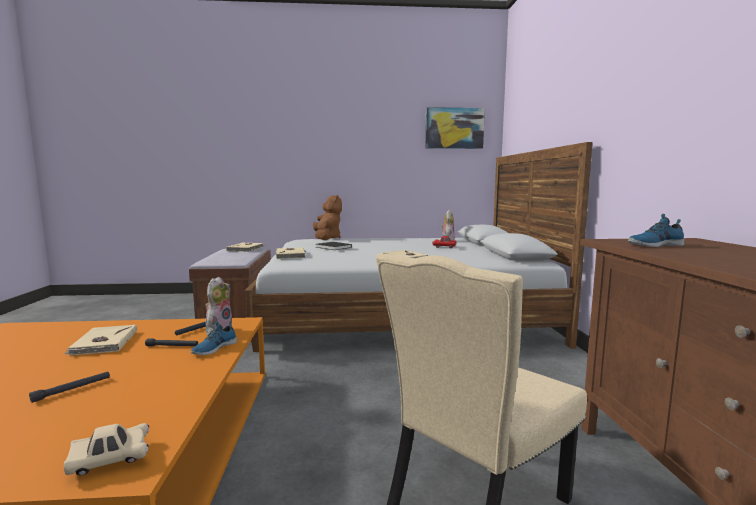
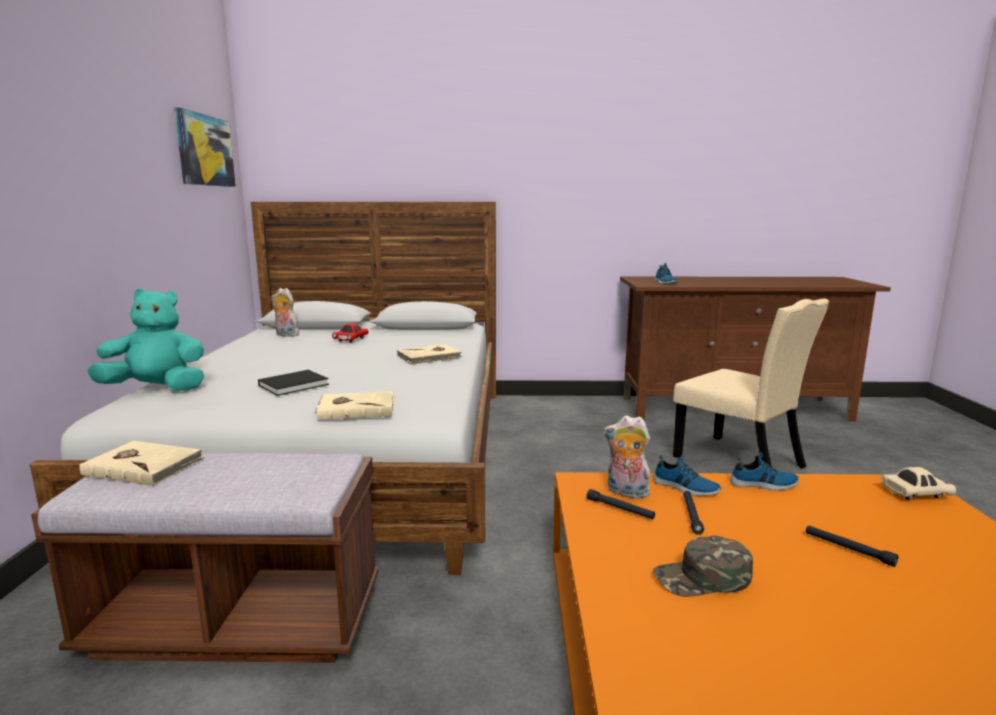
camera: 85 degrees left, 5 degrees up
beige book [64,325,137,356] -> green cap [653,536,753,597]
beige toy car [64,423,149,475] -> beige toy car turned 105 degrees clockwise [881,467,956,500]
brown plush toy [313,195,342,240] -> turquoise plush toy [87,288,204,391]
none -> shoe [730,453,799,490]

